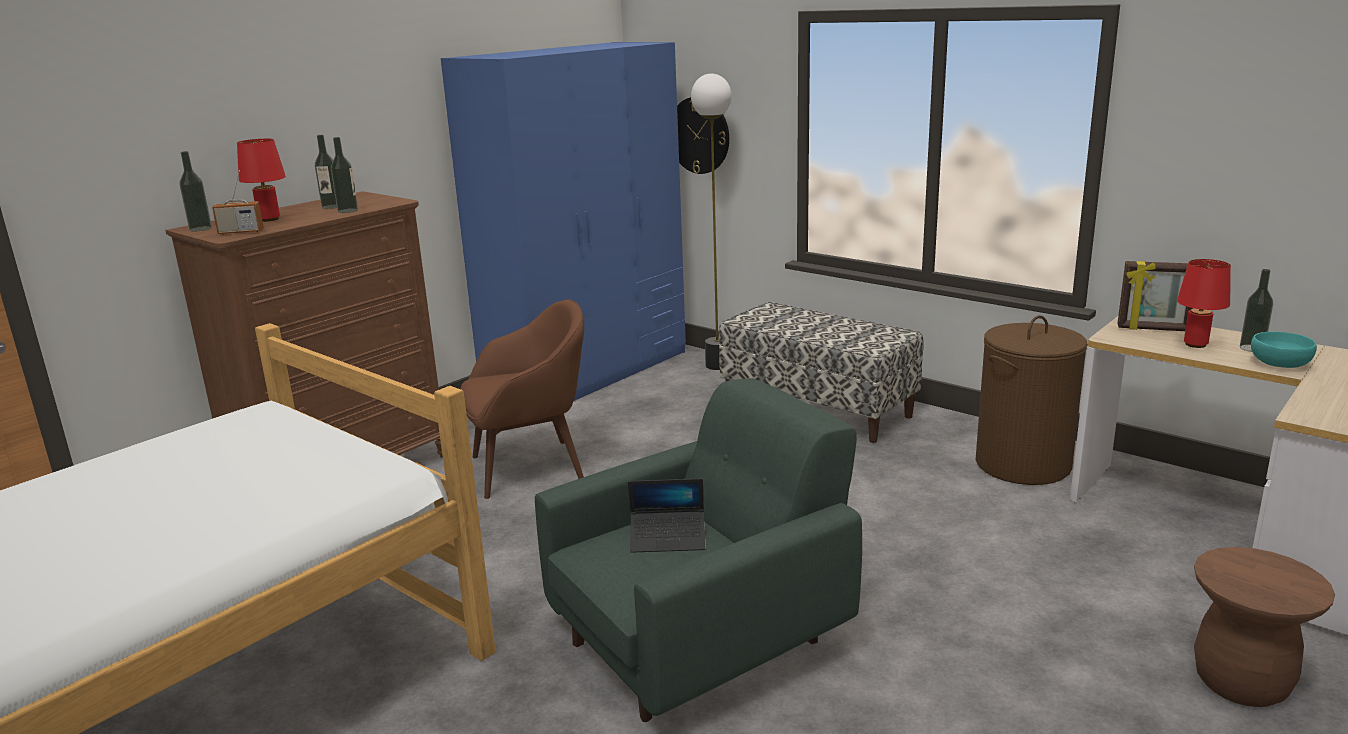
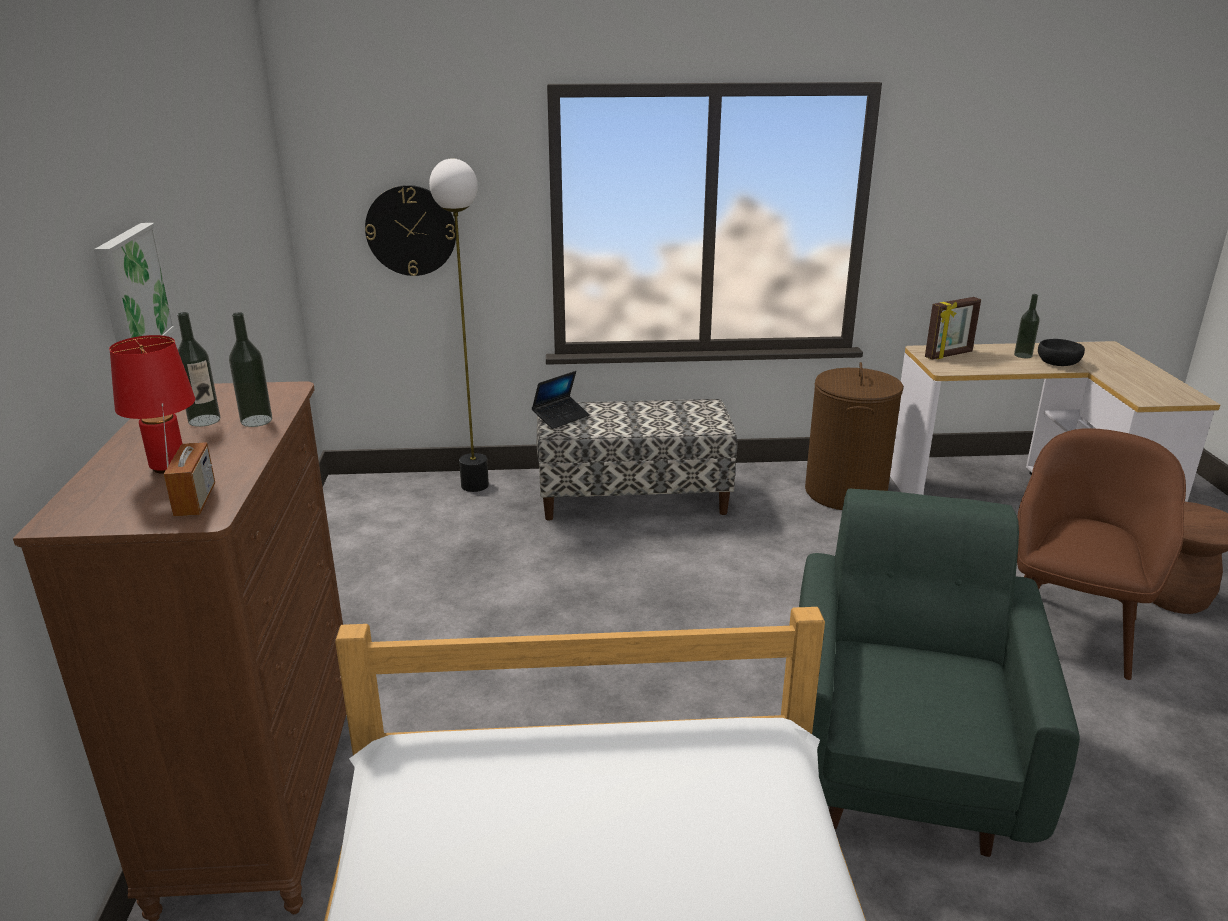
camera: 45 degrees left, 5 degrees up
bottle [179,151,212,231] -> none
radio [212,170,264,235] -> radio turned 45 degrees counterclockwise [161,404,215,516]
blue wardrobe [441,42,686,401] -> none
brown armchair [460,300,584,499] -> brown armchair moved to [1017,428,1186,680]
laptop [628,478,706,553] -> laptop moved to [532,371,589,429]
red table lamp [1177,259,1231,348] -> none
turquoise bowl [1251,332,1317,368] -> black bowl [1038,339,1085,366]
none -> picture [94,223,176,343]

